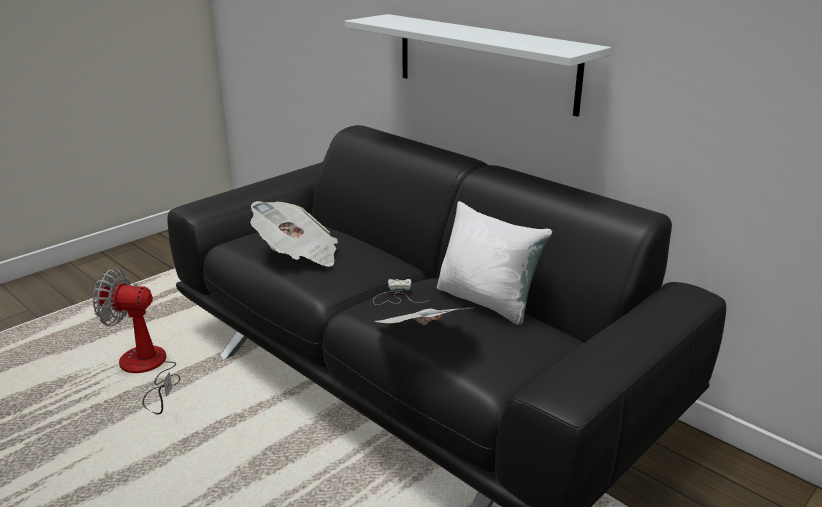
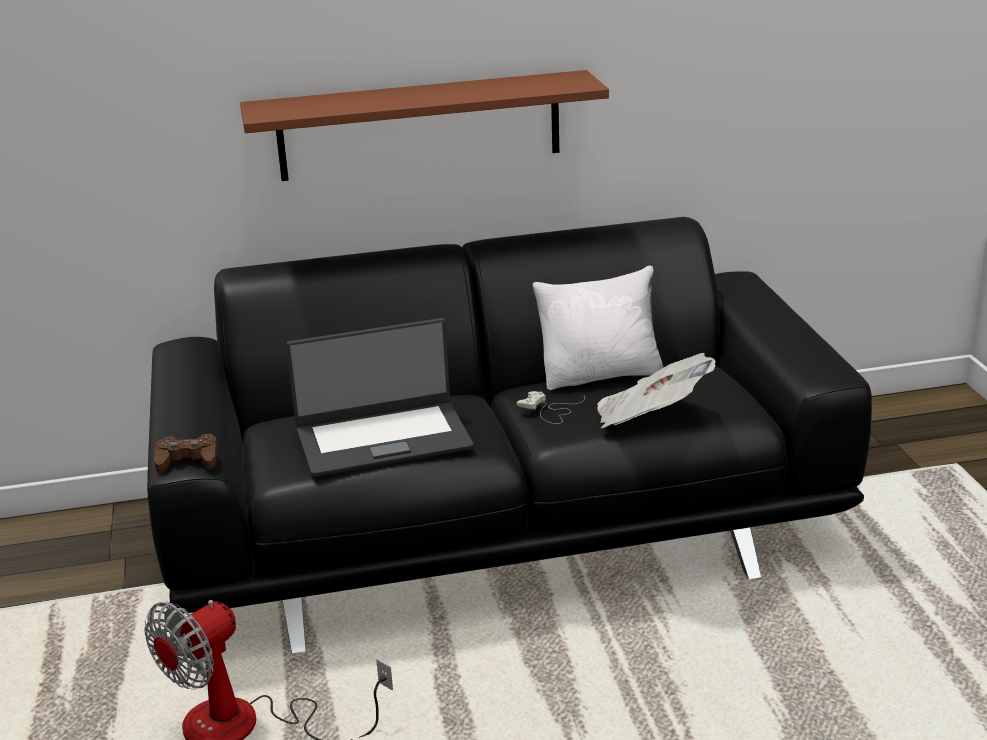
camera: 55 degrees left, 0 degrees up
newspaper [250,201,338,267] -> laptop [286,318,474,477]
white shelf [345,14,611,117] -> brown shelf [240,70,609,181]
none -> brown game controller [154,434,218,473]

